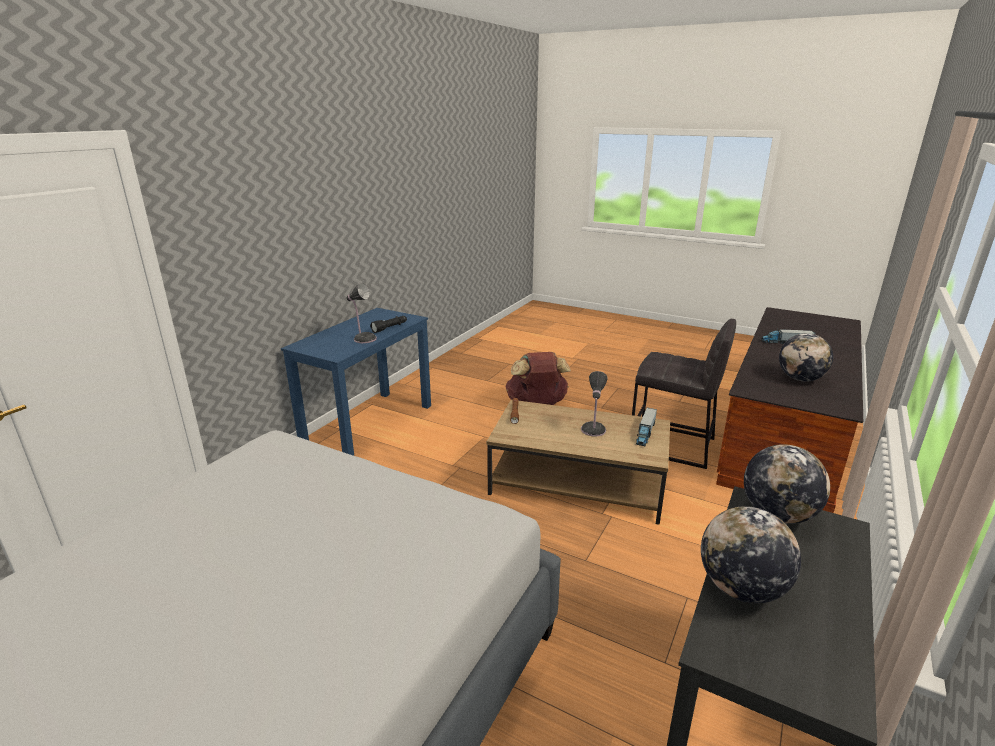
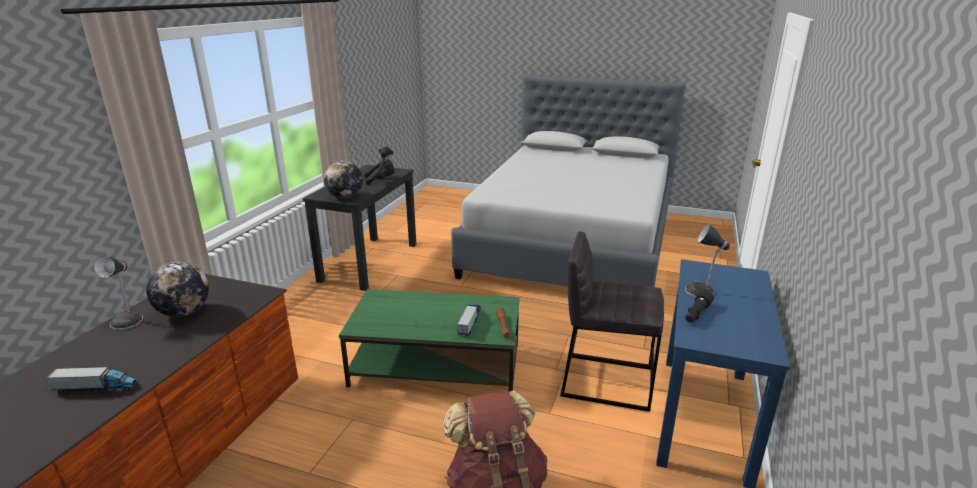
camera: 170 degrees right, 0 degrees up
brown coffee table [487,400,670,525] -> green coffee table [339,289,520,392]
table lamp [581,371,608,436] -> table lamp moved to [94,256,143,330]
grey stool [632,319,736,469] -> grey stool moved to [561,231,664,412]
toy truck [636,408,657,446] -> toy truck moved to [457,303,481,337]
globe [701,506,801,603] -> black plush toy [364,147,395,185]

